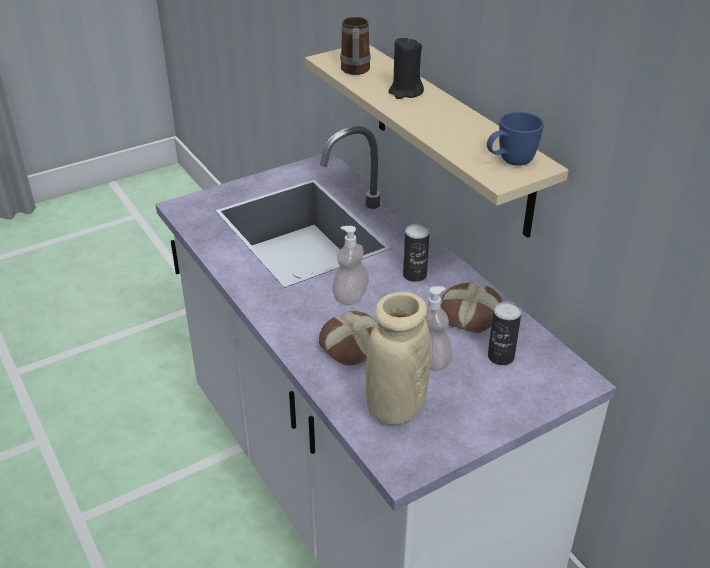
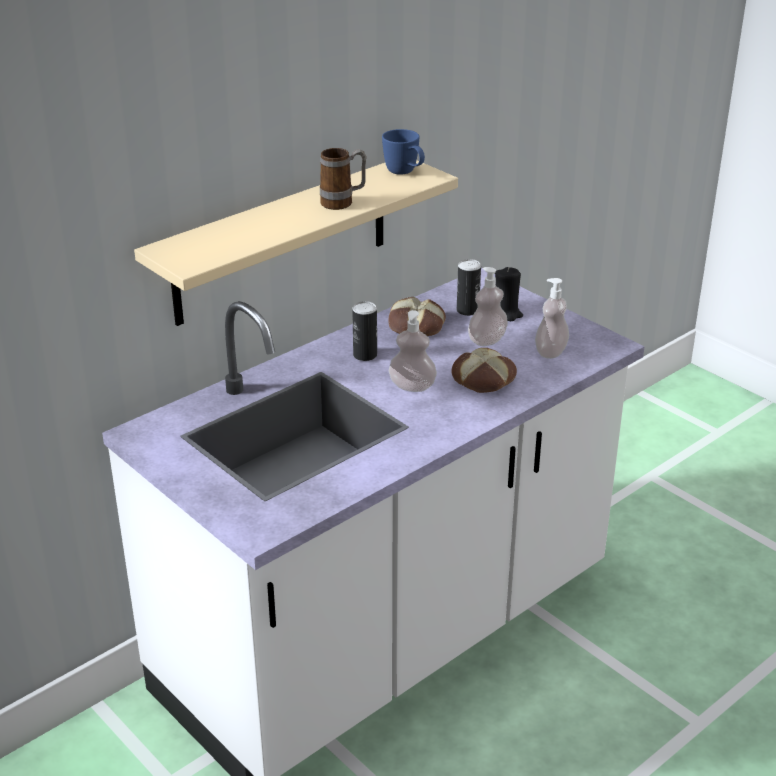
camera: 100 degrees left, 5 degrees down
mug [340,17,370,75] -> mug moved to [320,148,366,210]
beige vase [366,292,431,425] -> soap dispenser [535,278,569,359]
black candle [388,37,424,99] -> black candle moved to [495,267,523,321]

